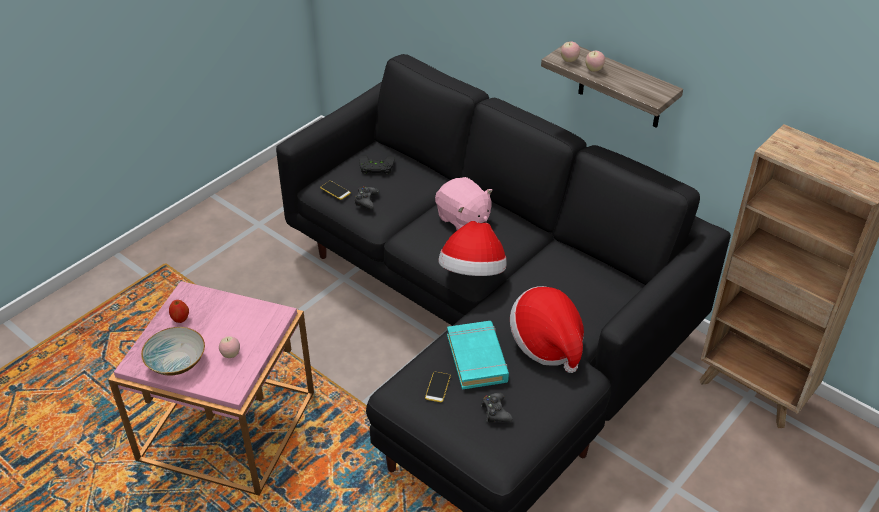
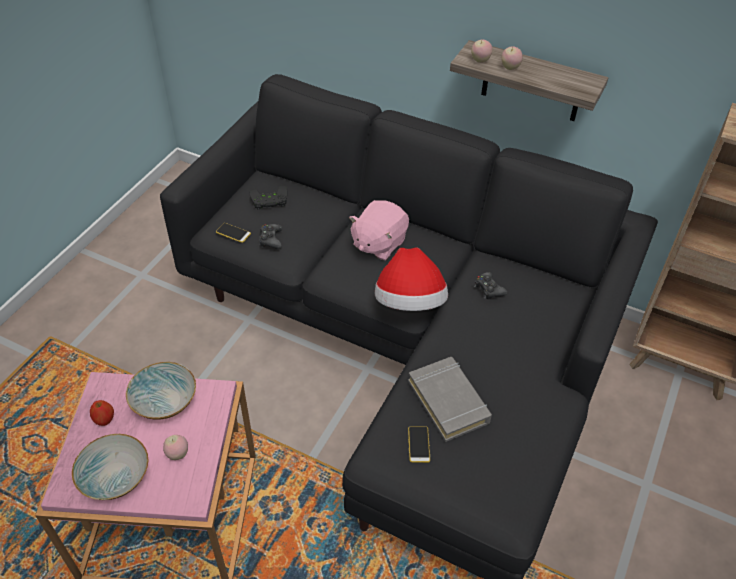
camera: 15 degrees left, 5 degrees up
pink plush toy [435,177,493,230] -> pink plush toy turned 90 degrees clockwise [349,200,409,261]
turquoise book [447,321,509,390] -> grey book [408,357,492,442]
black game controller [481,393,513,423] -> black game controller moved to [474,272,507,299]
hat [510,286,584,373] -> none
none -> bowl [126,362,196,420]

